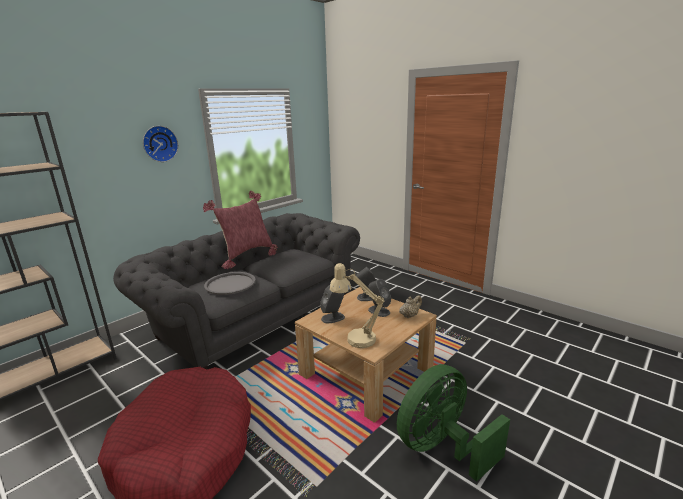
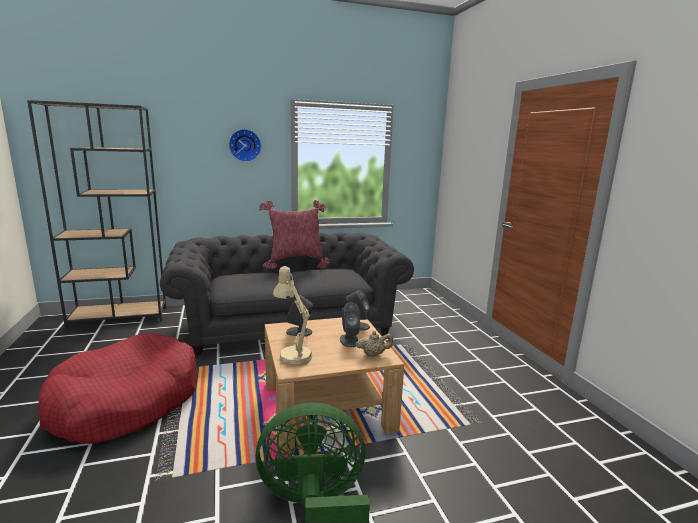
camera: 30 degrees right, 5 degrees down
grey tray [204,272,255,295] -> none

